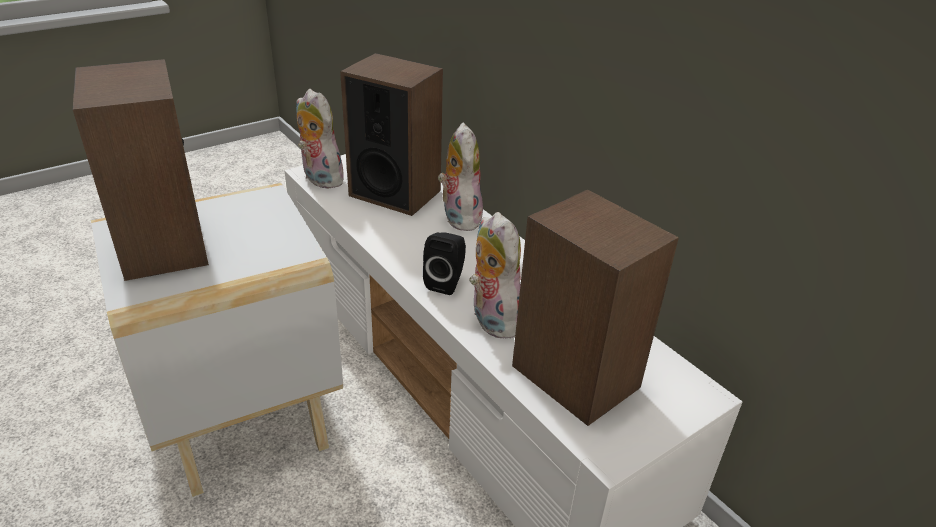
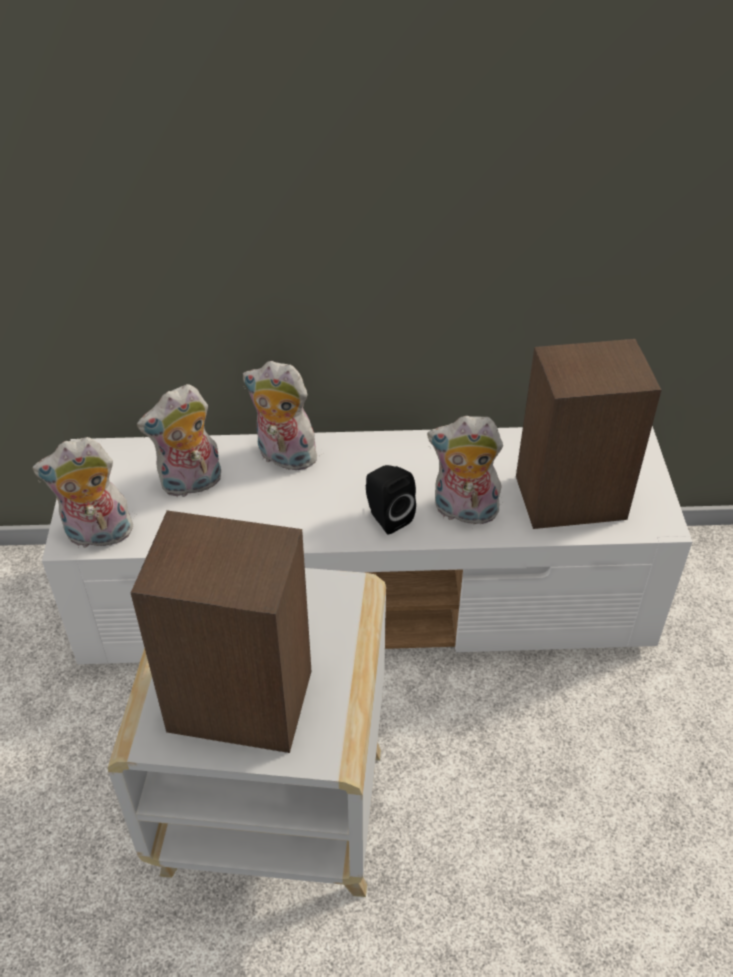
camera: 55 degrees left, 10 degrees up
speaker [340,53,443,216] -> plush toy [137,384,221,497]

